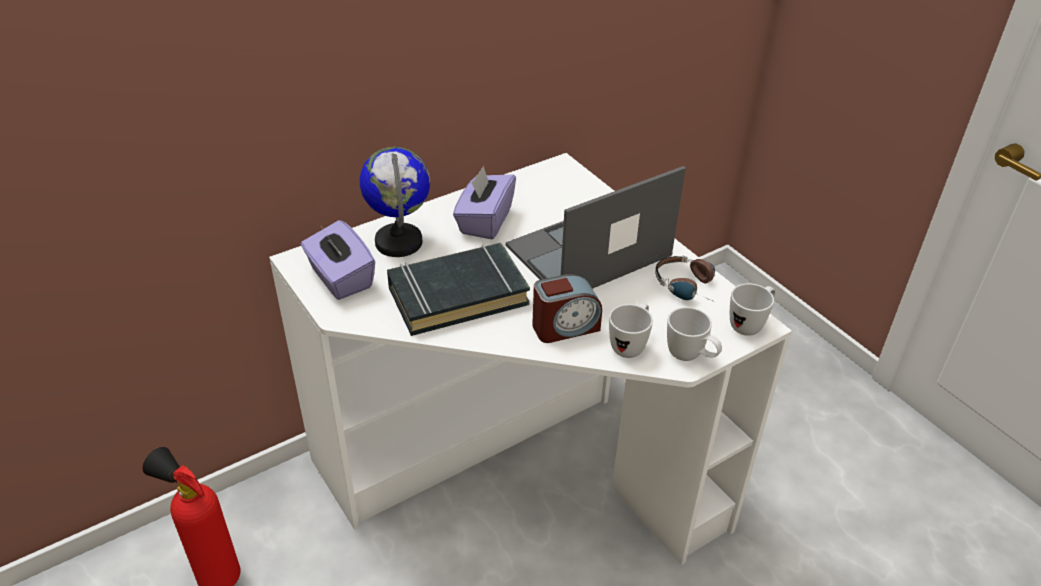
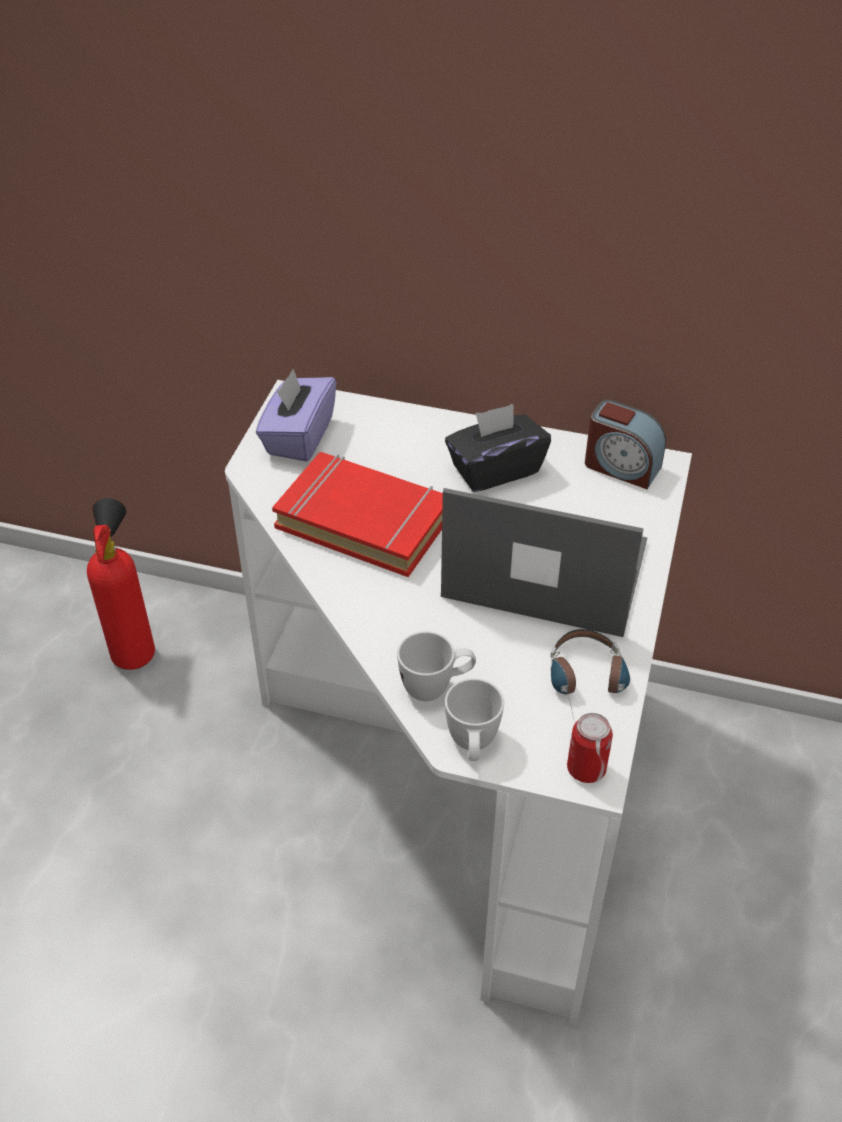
camera: 50 degrees right, 5 degrees up
globe [360,147,430,257] -> none
black book [387,243,530,336] -> red book [272,452,443,577]
purple tissue box [453,166,516,239] -> black tissue box [445,404,551,492]
alarm clock [532,274,602,343] -> alarm clock moved to [585,400,666,489]
white mug [730,283,776,336] -> can [567,713,613,783]

